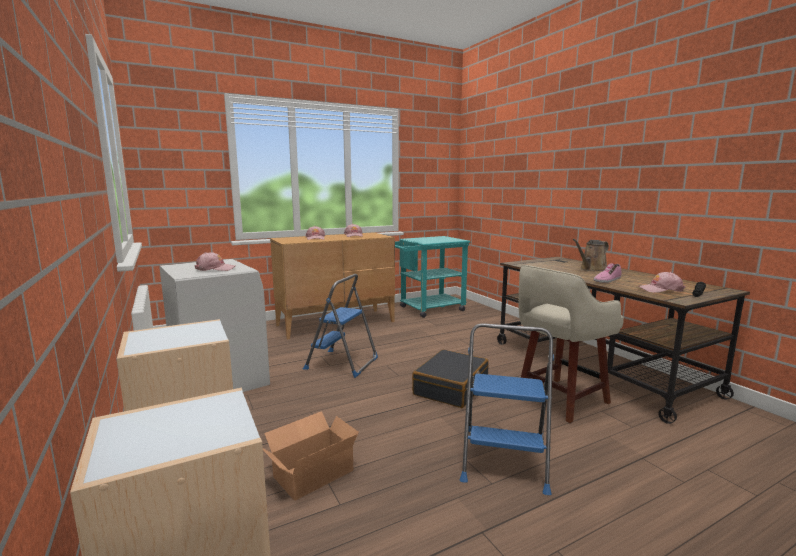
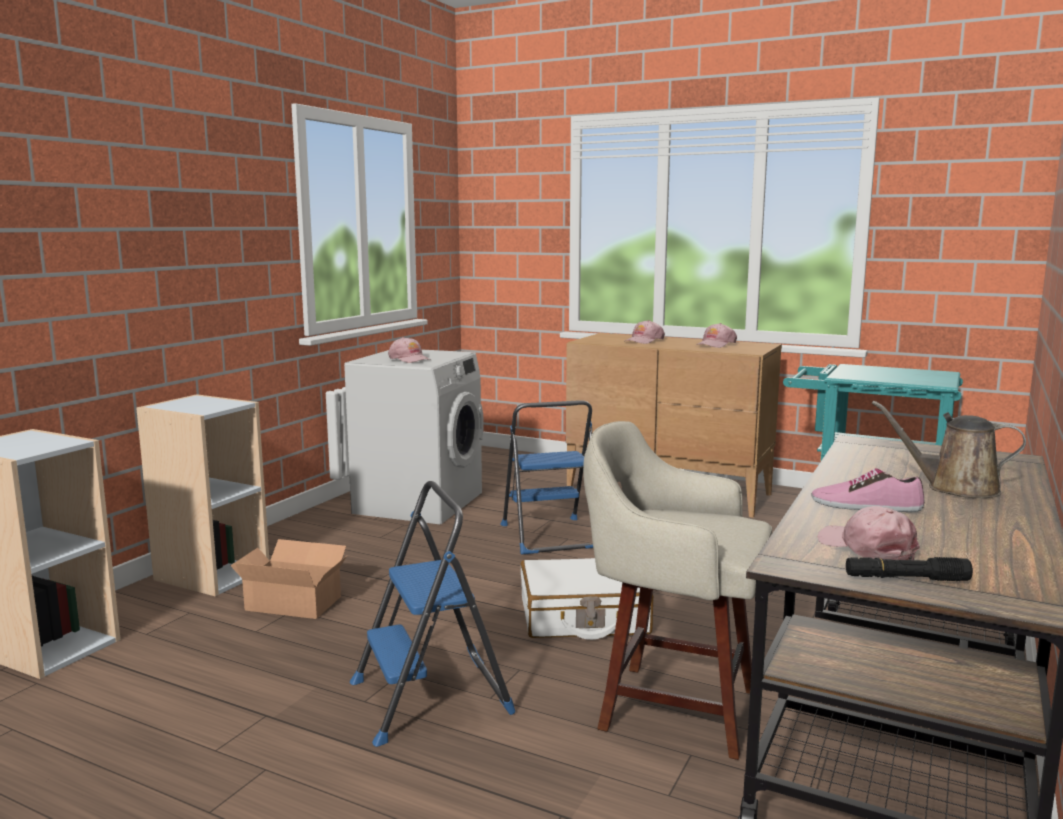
camera: 55 degrees right, 0 degrees up
black suitcase [412,349,489,408] -> white suitcase [521,558,653,640]

